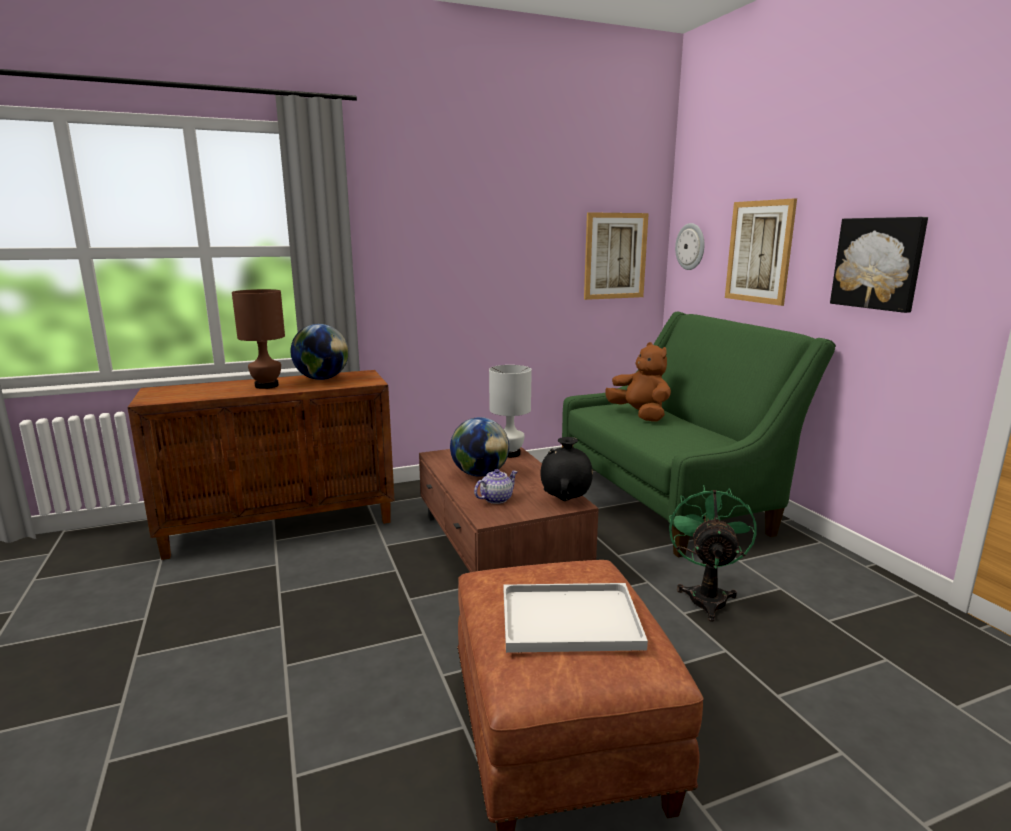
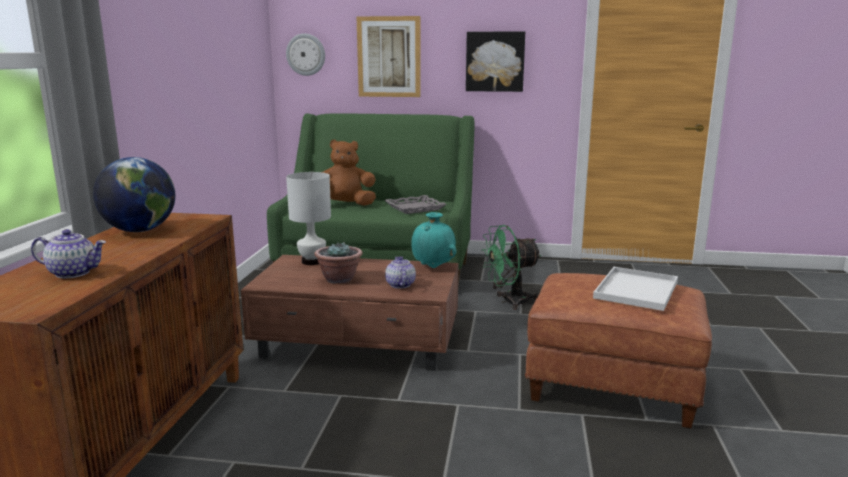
camera: 60 degrees left, 0 degrees up
brown table lamp [232,289,285,389] -> none
globe [450,417,509,477] -> potted plant [314,241,363,284]
black vase [540,437,593,501] -> turquoise vase [411,212,457,268]
picture [584,212,649,300] -> none
green fan [669,485,757,622] -> green fan turned 60 degrees counterclockwise [481,225,542,310]
none -> teapot [31,229,106,278]
none -> grey tray [385,195,446,214]

